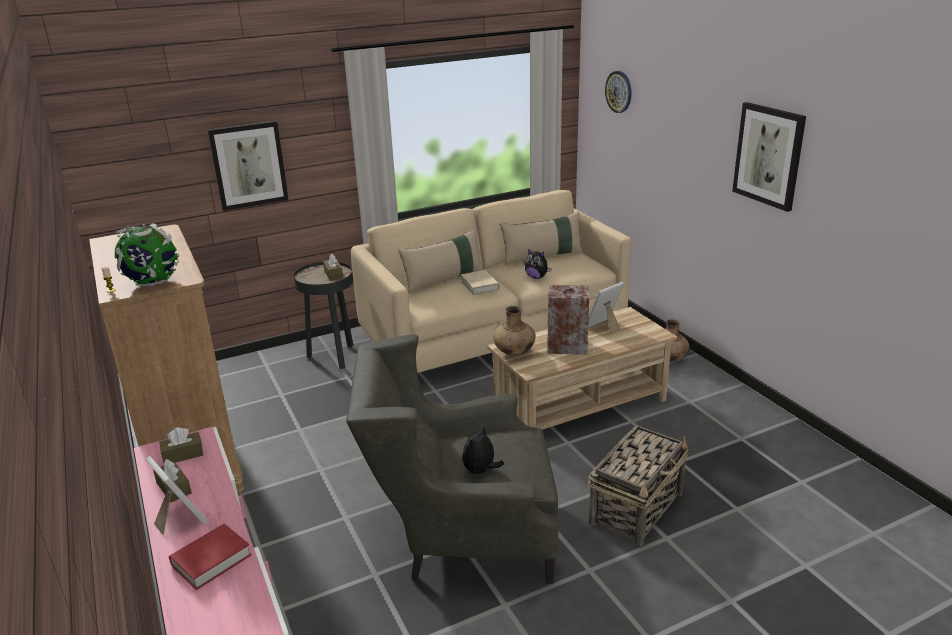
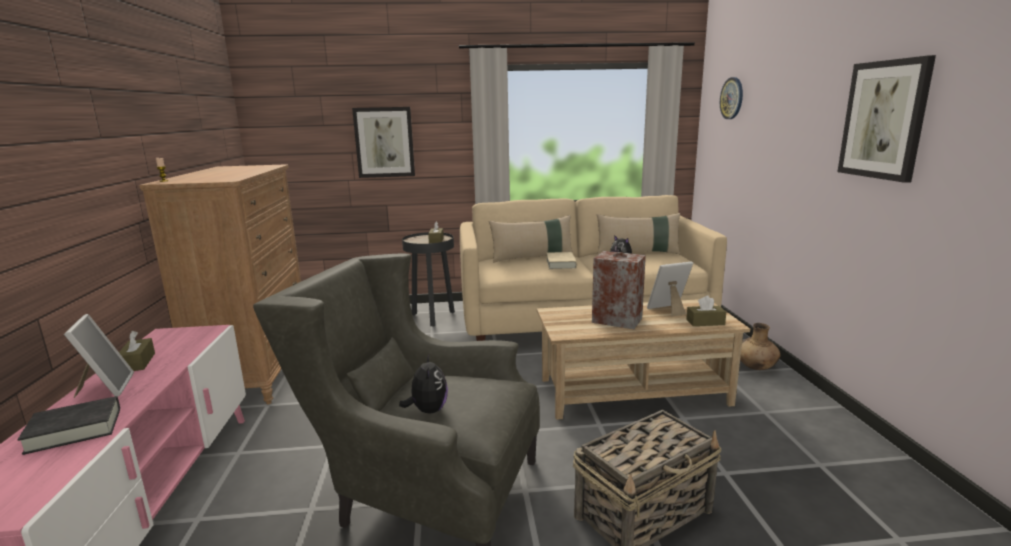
camera: 20 degrees right, 10 degrees down
globe [115,223,179,287] -> none
brown tissue box [160,427,203,463] -> brown tissue box moved to [686,295,726,326]
red book [169,524,251,590] -> black book [17,396,120,455]
plush toy [462,426,504,475] -> plush toy turned 120 degrees clockwise [399,354,448,413]
brown vase [493,306,536,355] -> none

